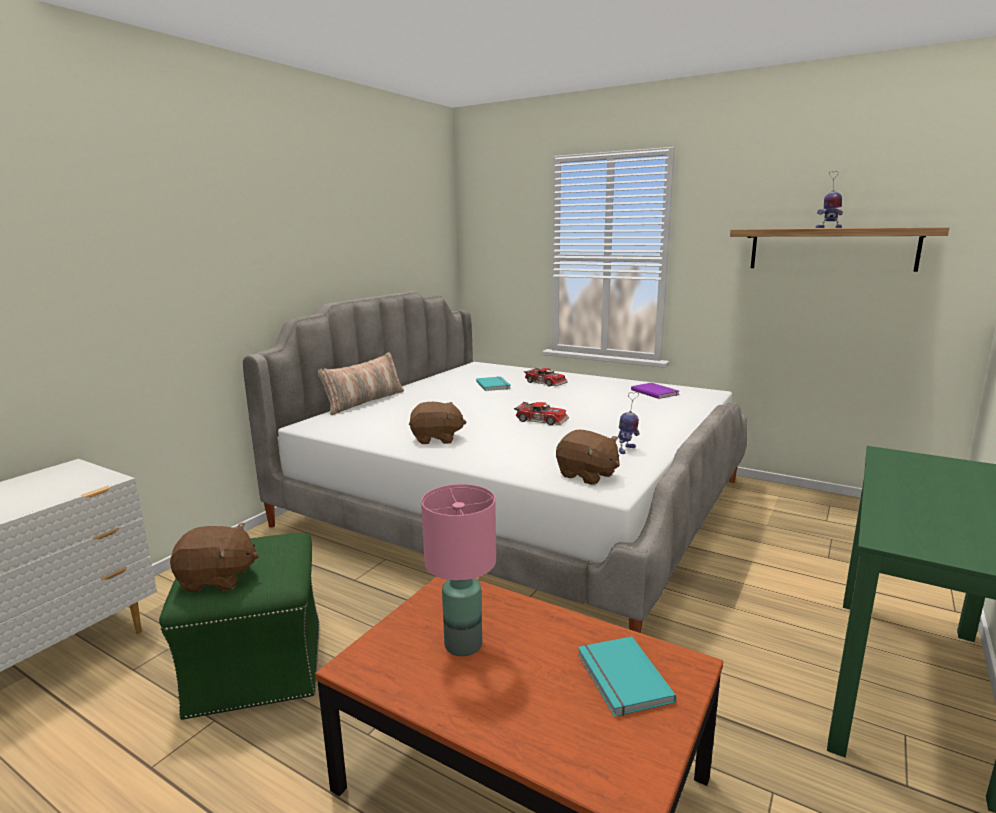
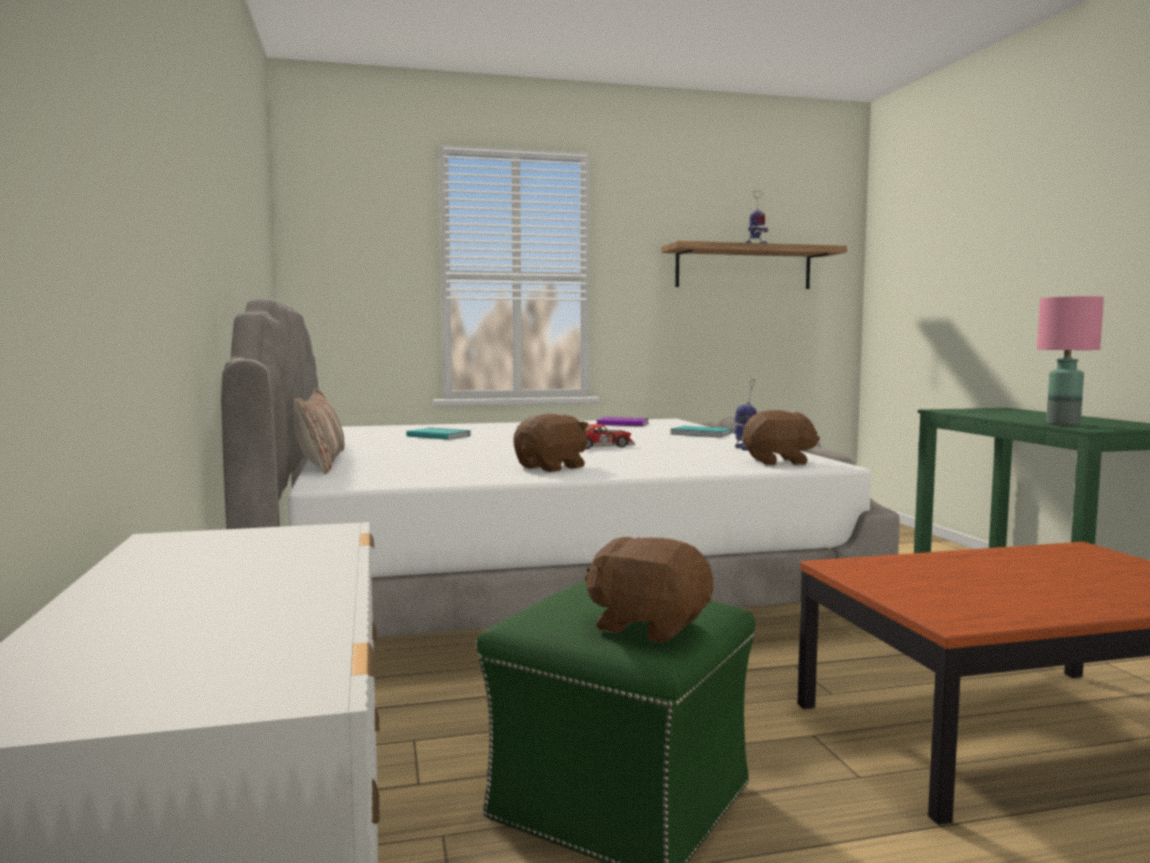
camera: 45 degrees left, 10 degrees down
brown plush toy [170,523,259,592] -> brown plush toy turned 105 degrees counterclockwise [585,537,713,643]
pink table lamp [421,484,496,656] -> pink table lamp moved to [1037,296,1104,426]
toy car [524,368,568,386] -> none
turquoise book [578,636,676,717] -> turquoise book moved to [670,426,732,438]

